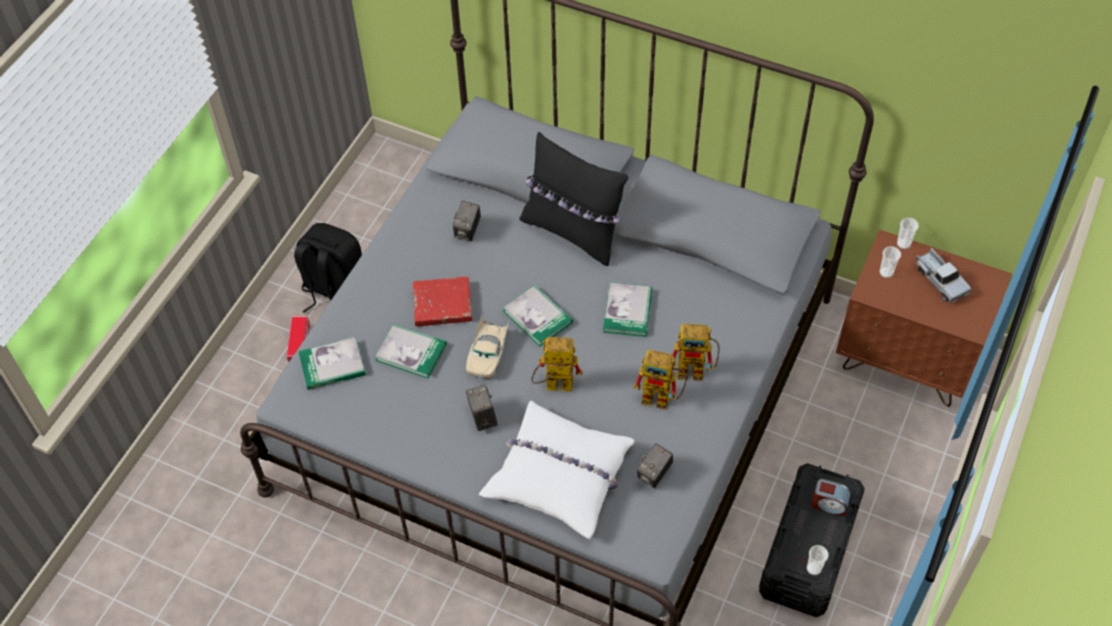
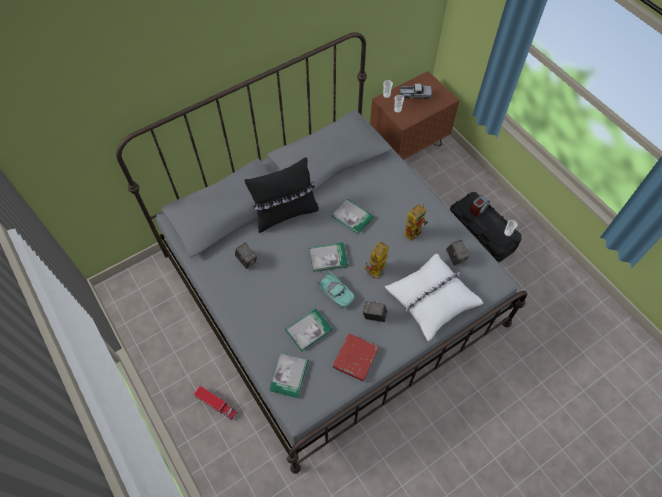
camera: 60 degrees left, 5 degrees up
black backpack [294,223,362,313] -> none
red book [413,276,472,327] -> red book moved to [333,334,379,381]
beige toy car [466,315,510,378] -> turquoise toy car [315,270,355,308]
toy robot [672,324,720,381] -> none

